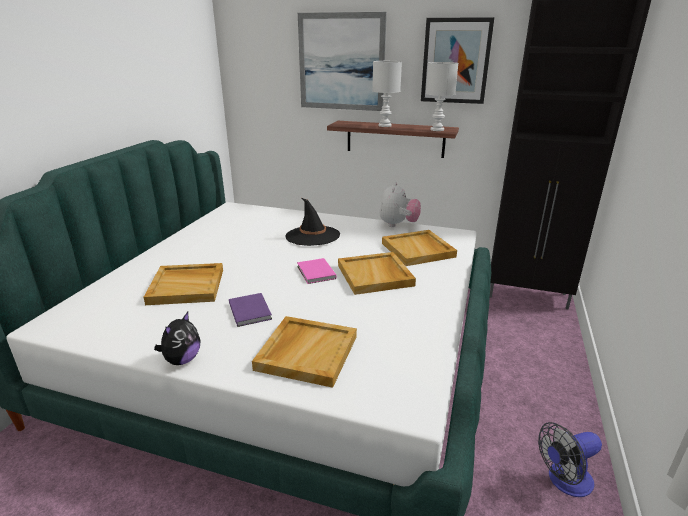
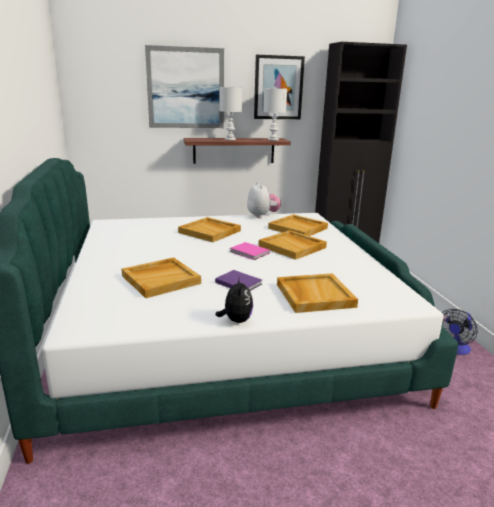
camera: 30 degrees left, 5 degrees down
black hat [285,198,340,246] -> beige tray [178,217,241,242]

